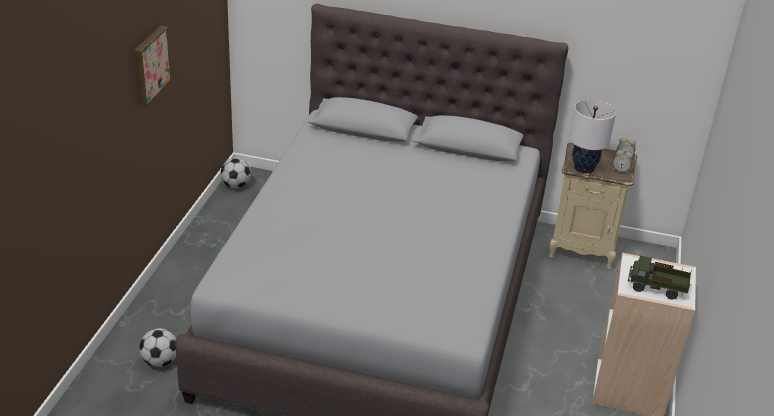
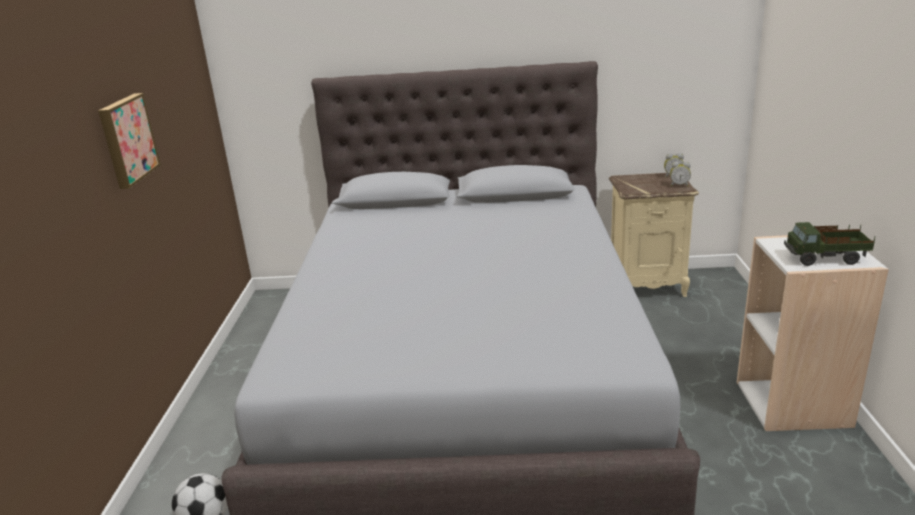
camera: 10 degrees left, 10 degrees down
football [220,158,251,188] -> none
white table lamp [569,99,616,173] -> none

